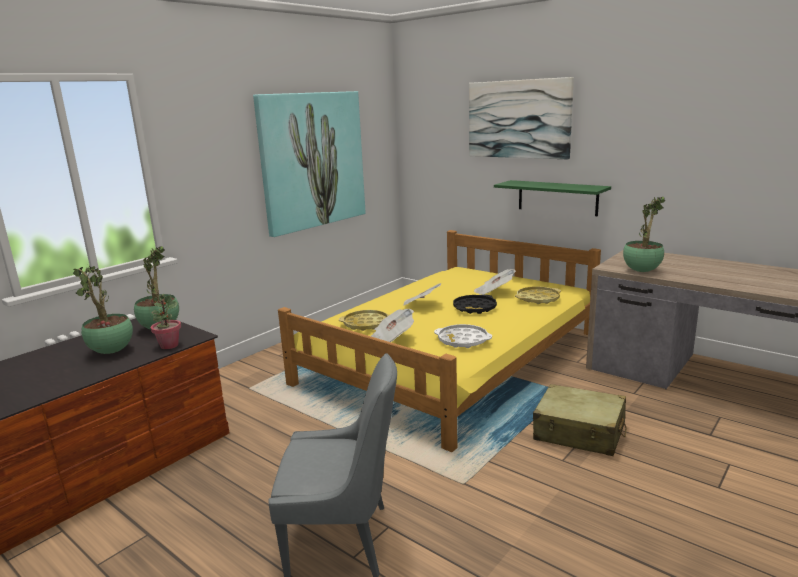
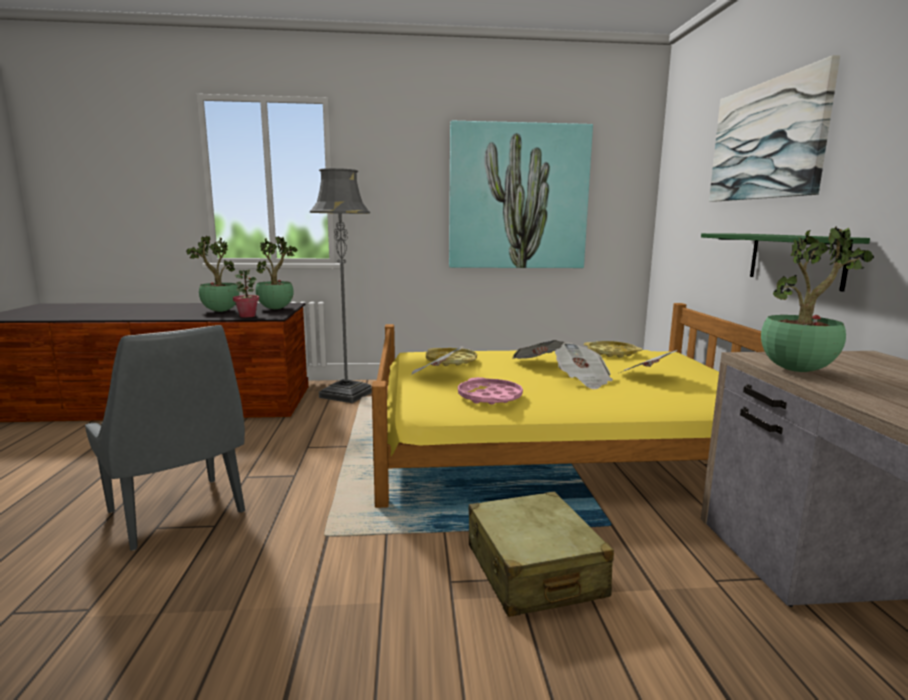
camera: 45 degrees right, 5 degrees down
white tray [434,324,492,348] -> pink tray [458,377,523,404]
black tray [453,295,497,314] -> newspaper [555,343,613,389]
yellow tray [515,286,561,304] -> yellow tray moved to [584,341,642,358]
none -> grey floor lamp [310,168,372,403]

